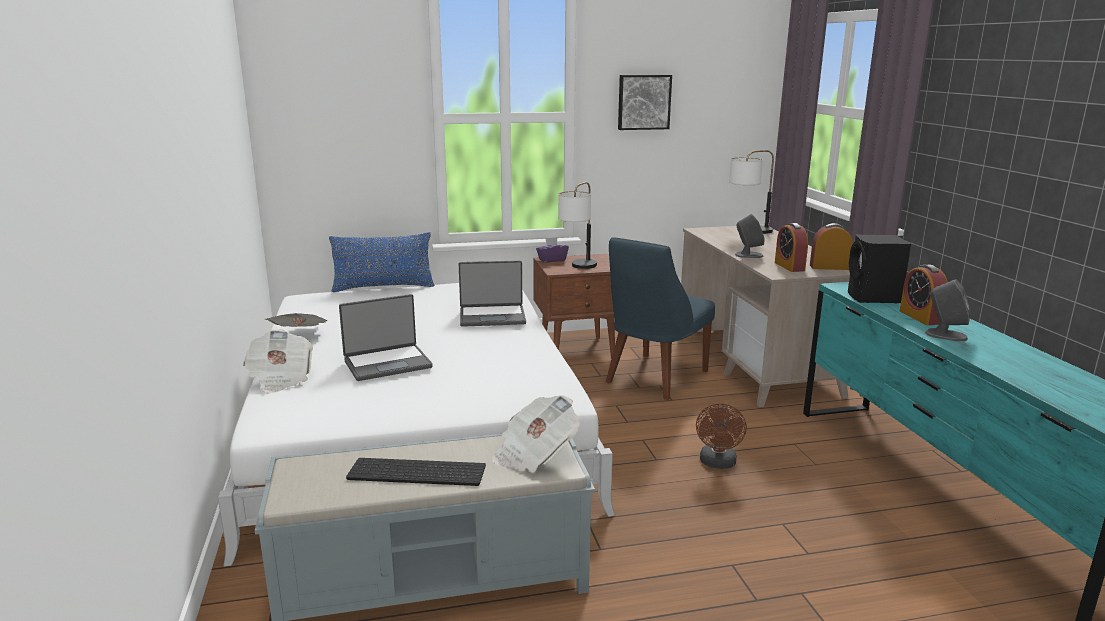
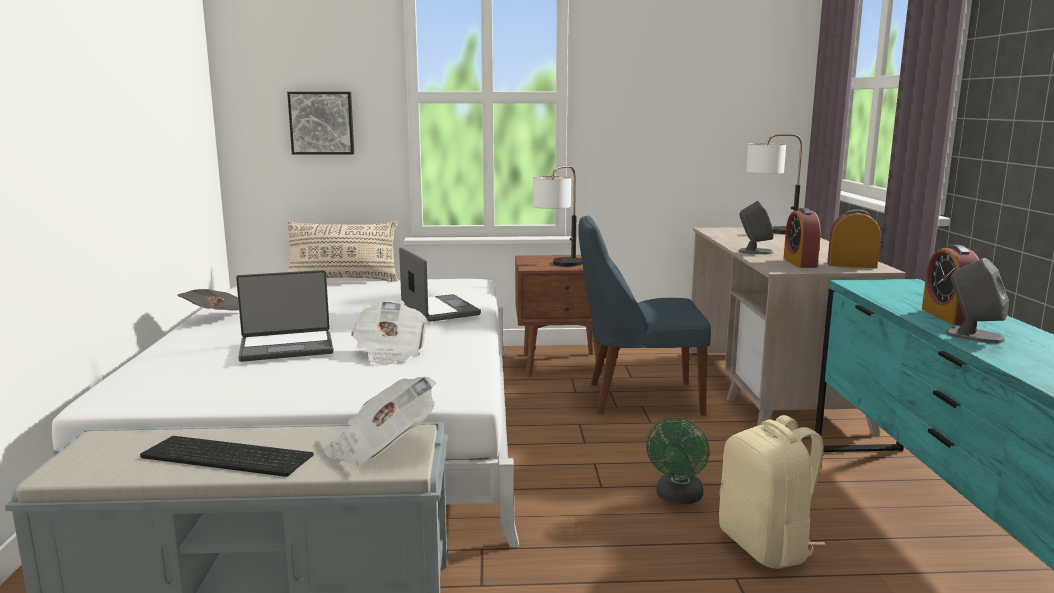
camera: 10 degrees right, 5 degrees down
newspaper [243,329,313,393] -> newspaper moved to [351,300,427,366]
blue pillow [329,232,435,292] -> beige pillow [287,221,398,282]
laptop [459,261,526,327] -> laptop turned 120 degrees counterclockwise [399,248,481,322]
purple tissue box [536,237,569,263] -> none
blue chair [606,237,715,400] -> blue chair turned 45 degrees clockwise [578,216,711,416]
picture [618,75,672,130] -> picture moved to [287,92,354,155]
brown fan [696,404,747,469] -> green fan [646,417,710,504]
black speaker [848,234,911,303] -> none
none -> beige backpack [719,415,825,569]

